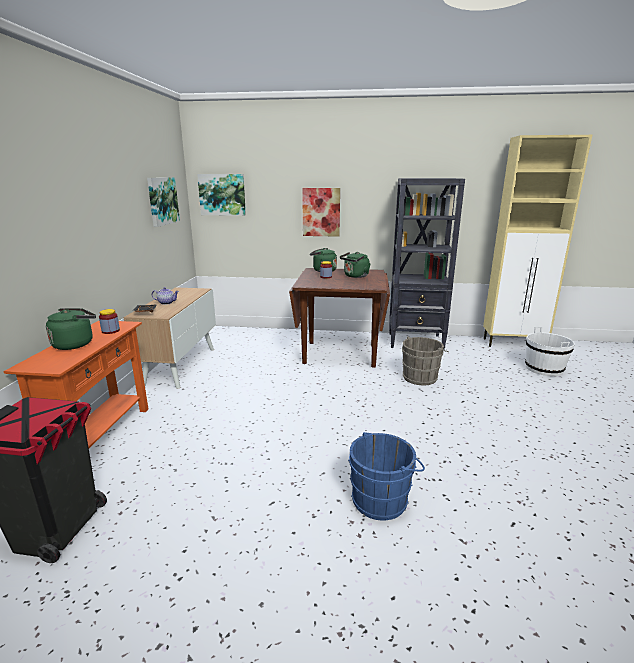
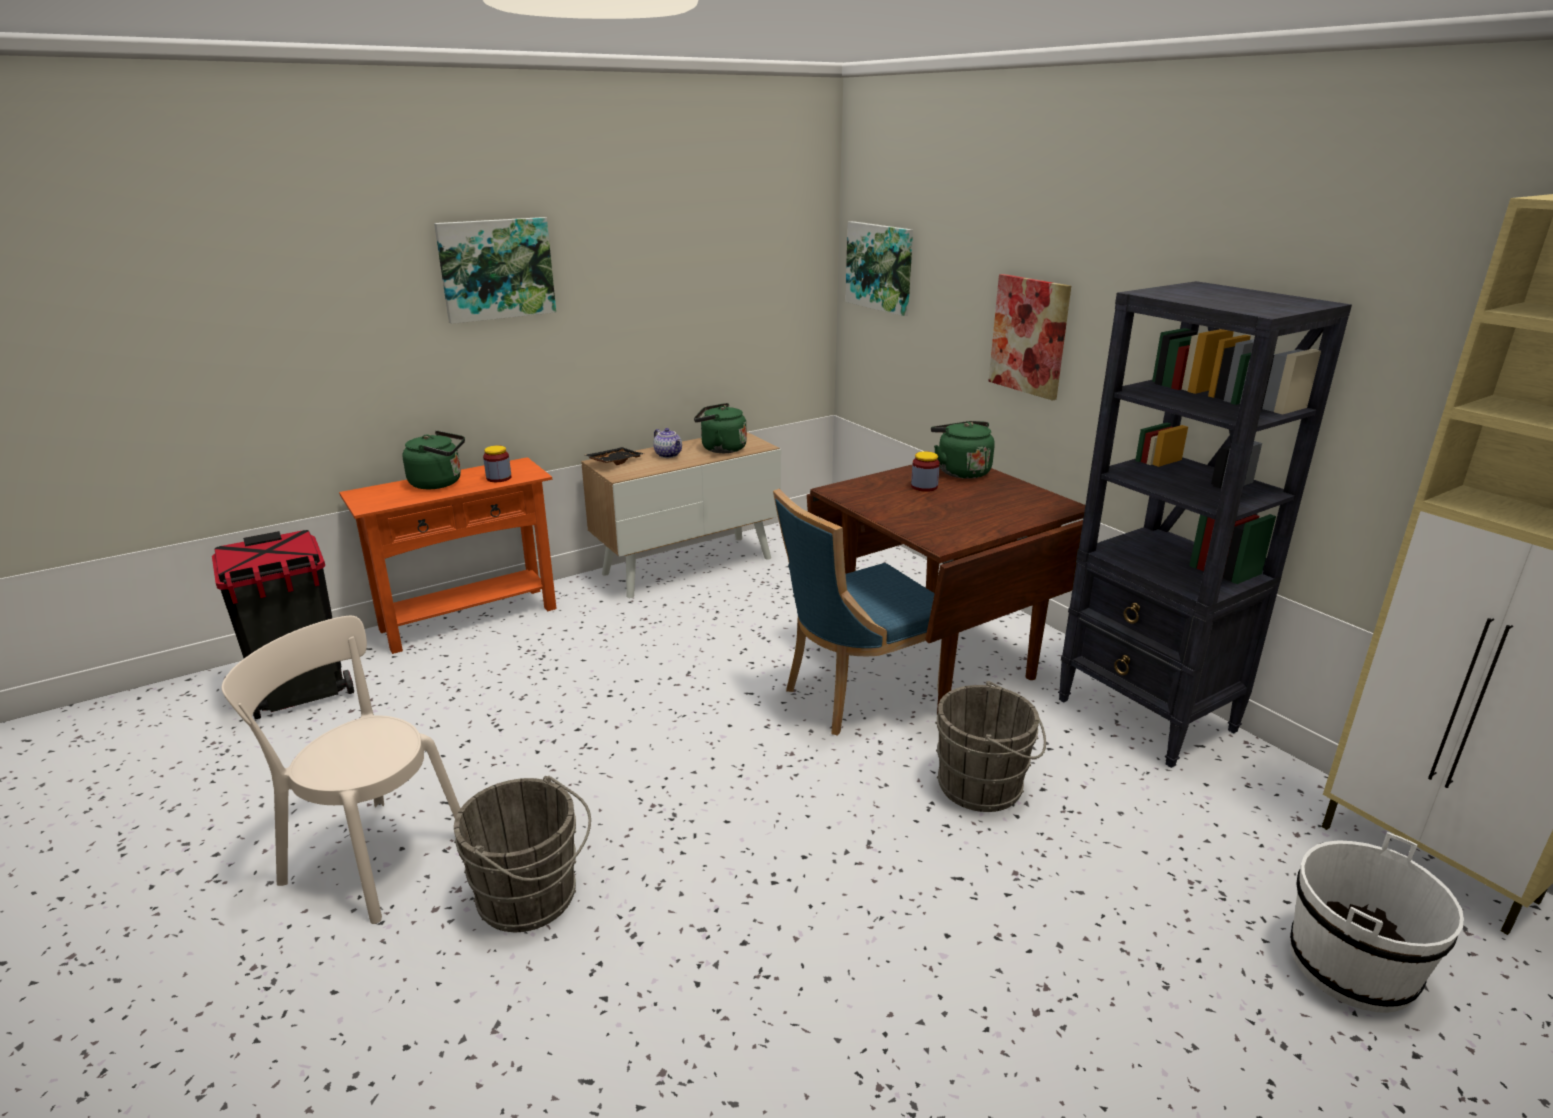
camera: 50 degrees right, 5 degrees up
picture [147,177,180,227] -> picture moved to [434,217,556,324]
green kettle [340,252,371,278] -> green kettle moved to [694,403,747,453]
blue bucket [348,432,425,521] -> grey bucket [454,776,591,932]
none -> beige chair [222,616,461,924]
none -> blue chair [773,489,942,736]

